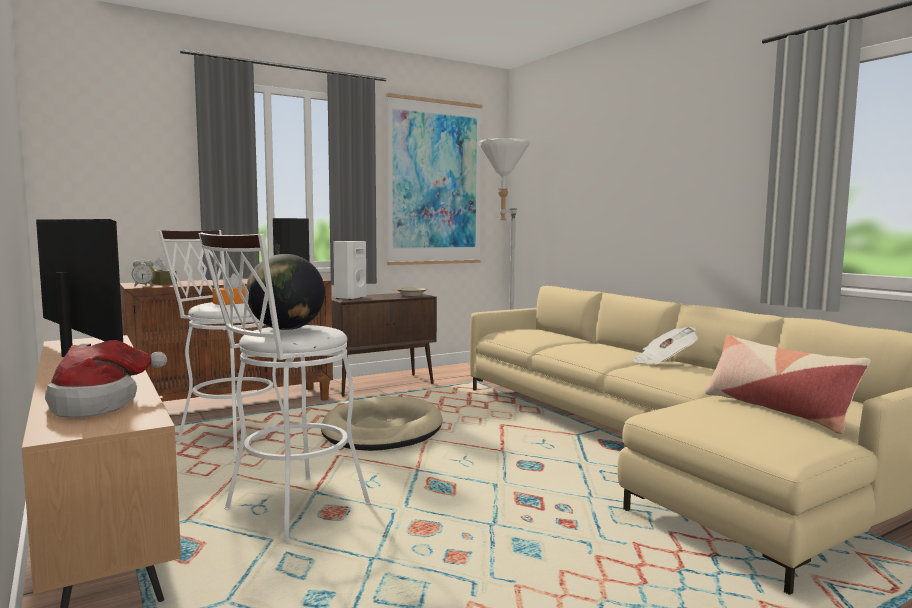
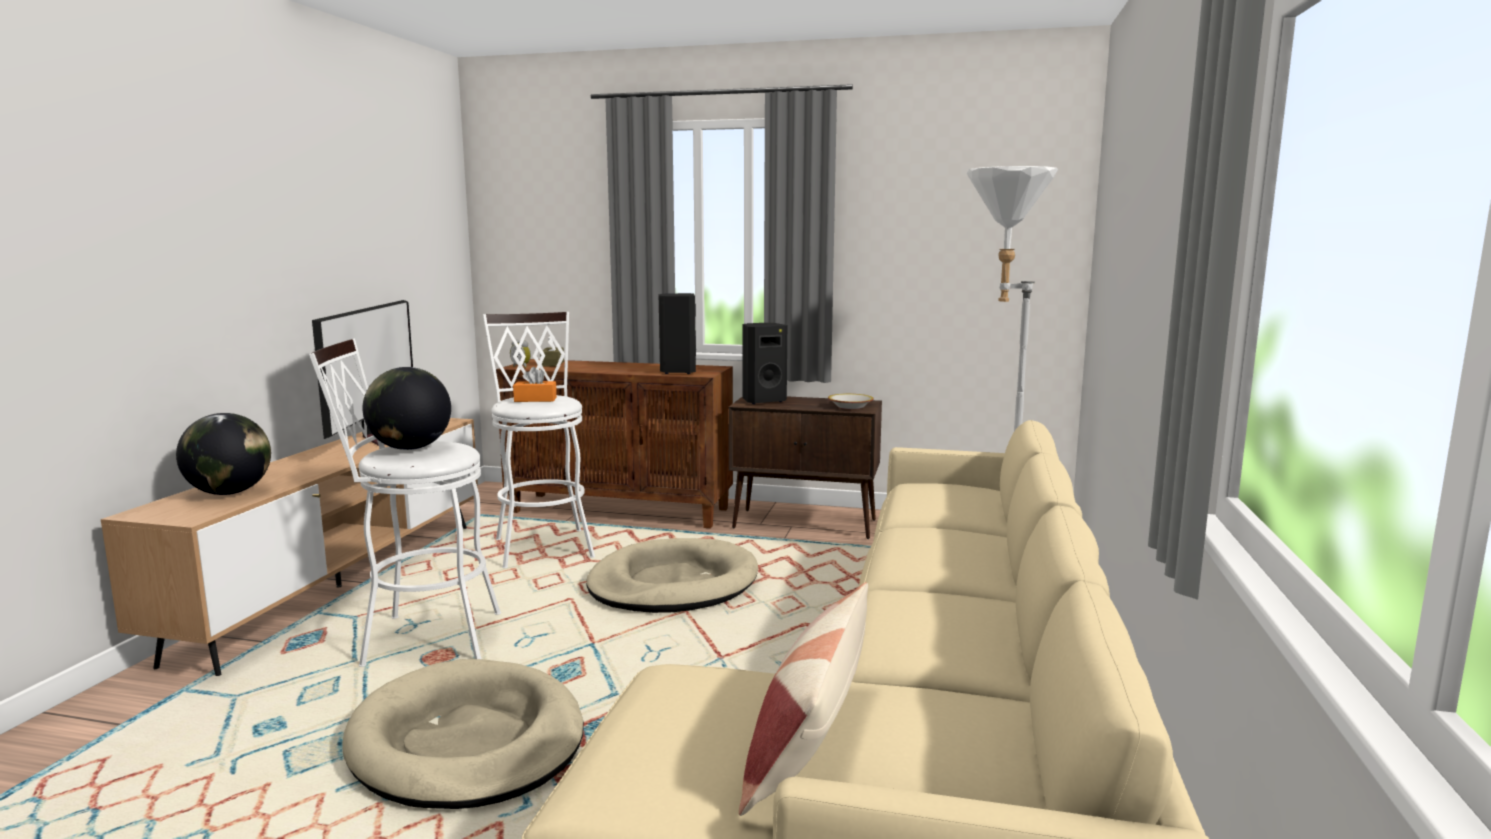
camera: 45 degrees right, 5 degrees up
hat [45,340,167,418] -> globe [176,413,271,495]
white speaker [333,241,366,300] -> black speaker [743,323,787,404]
picture [386,93,482,265] -> none
newspaper [632,327,698,364] -> none
none -> beige dog bed [342,659,584,809]

